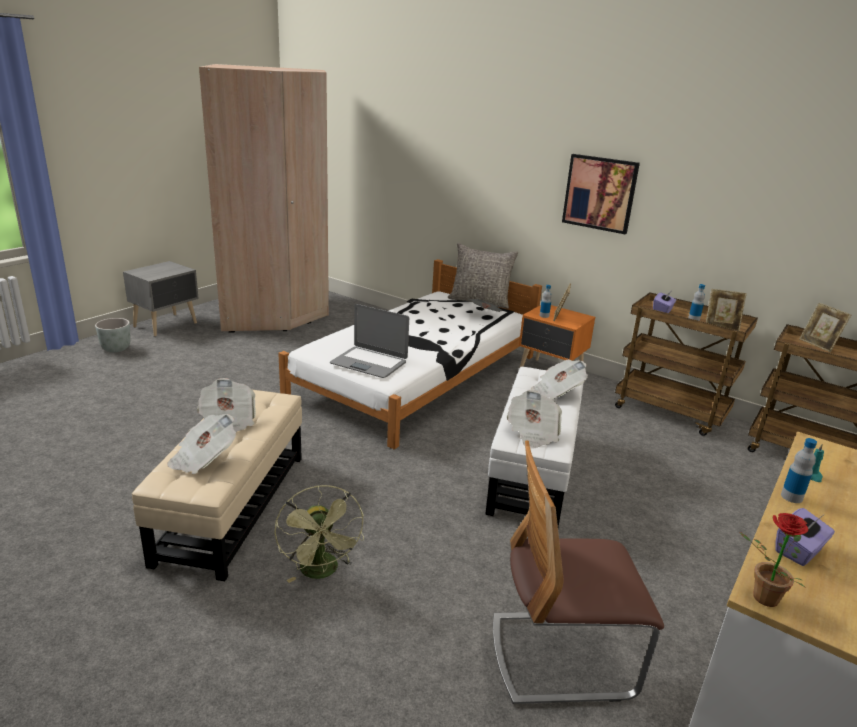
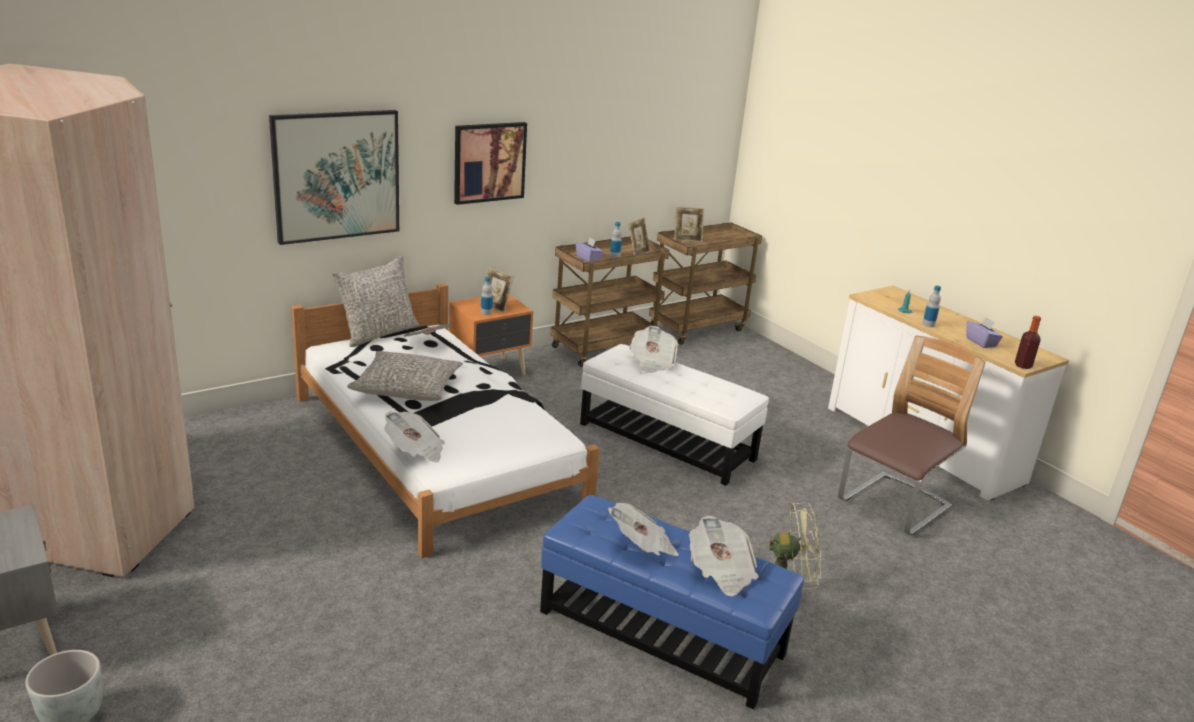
camera: 70 degrees left, 0 degrees up
beige ottoman [132,390,302,581] -> blue ottoman [540,495,804,709]
laptop [330,304,409,378] -> none
chair [493,440,664,704] -> chair turned 150 degrees counterclockwise [838,335,986,535]
newspaper [507,390,562,449] -> newspaper moved to [384,412,445,462]
potted plant [739,513,808,607] -> bottle [1015,316,1041,369]
none -> picture [269,110,399,245]
none -> grey pillow [347,351,463,401]

